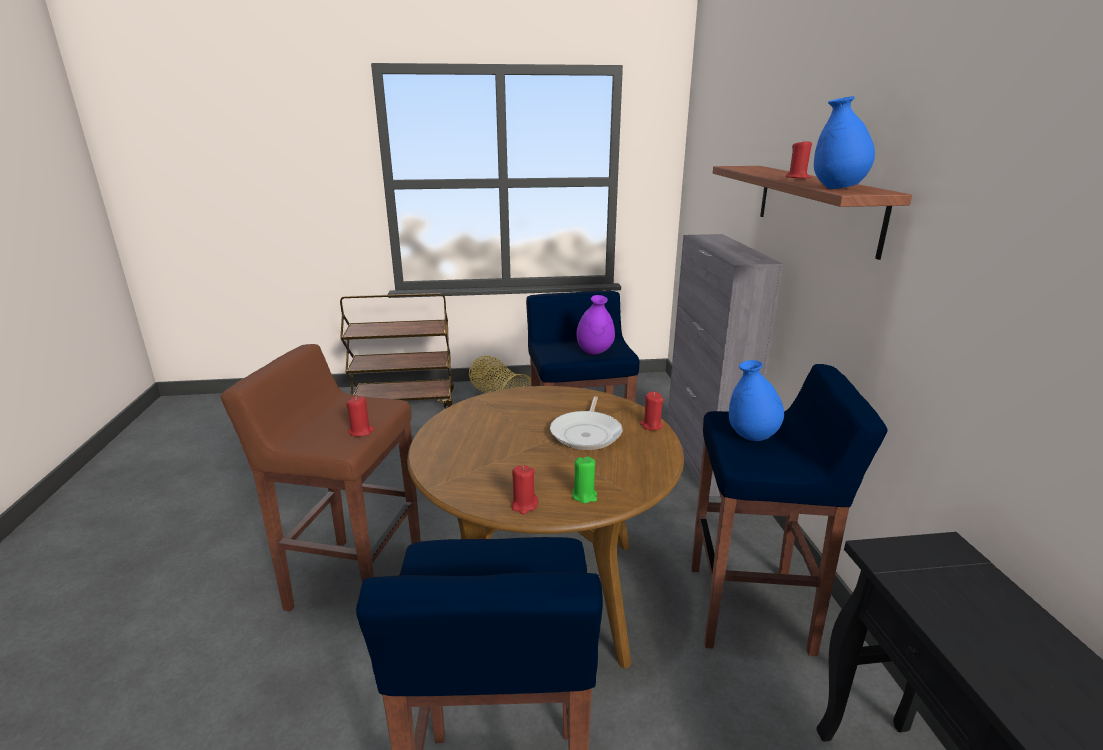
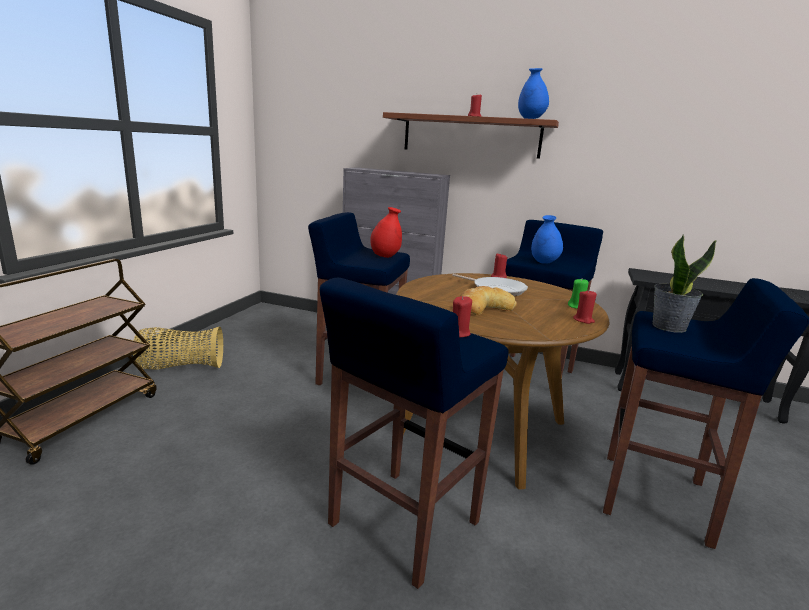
camera: 65 degrees left, 5 degrees down
brown stool [221,344,421,612] -> blue stool [320,278,508,589]
purple vase [576,295,615,355] -> red vase [370,207,402,258]
none -> bread [460,286,517,315]
none -> potted plant [652,234,717,333]

